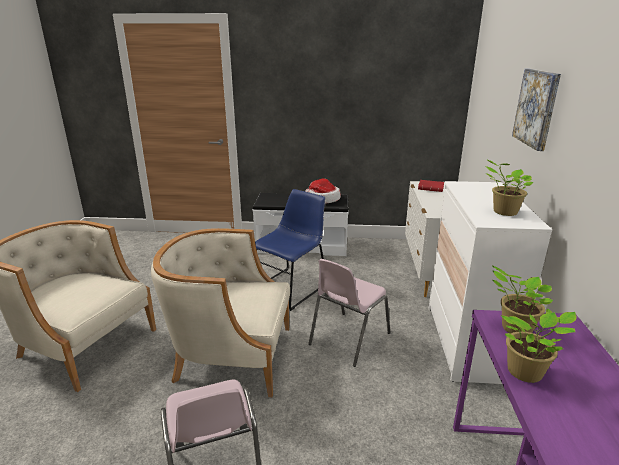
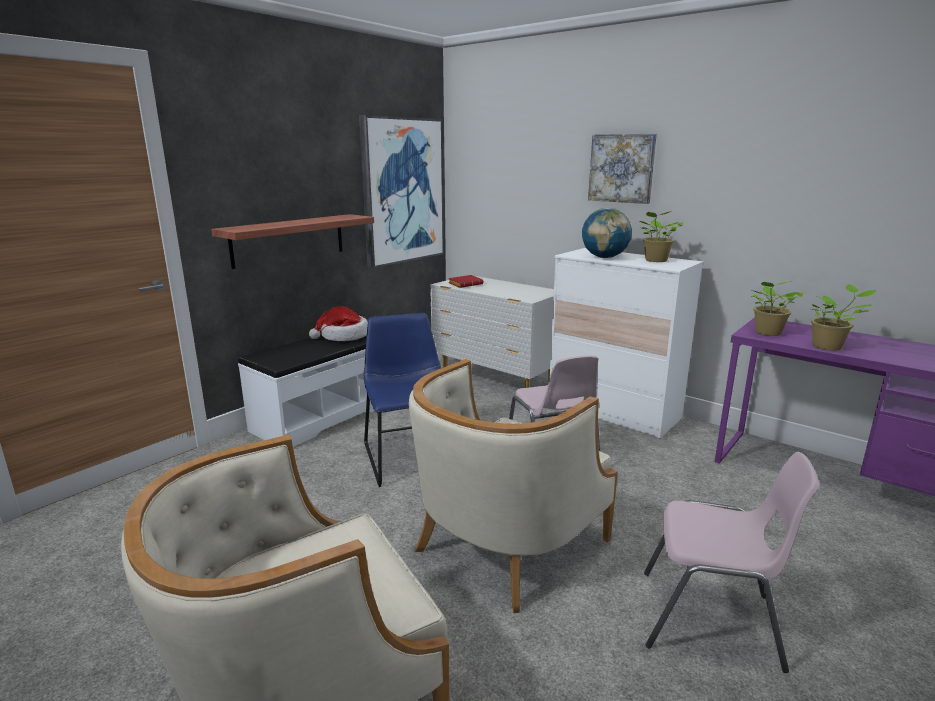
camera: 55 degrees left, 5 degrees down
none -> shelf [211,214,374,269]
none -> picture [359,115,444,268]
none -> globe [582,208,632,258]

